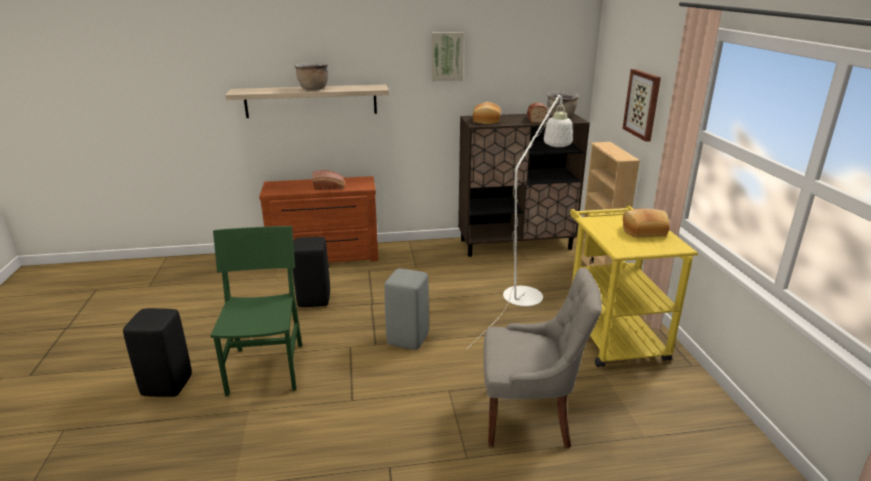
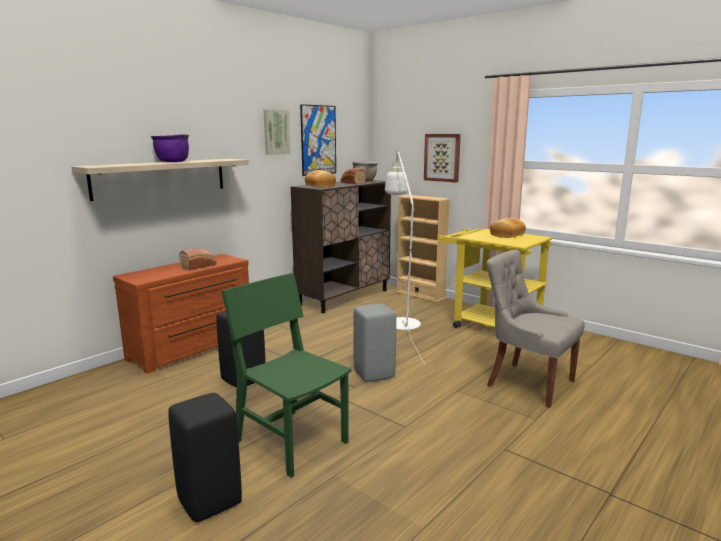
camera: 40 degrees left, 10 degrees down
brown cooking pot [294,62,328,90] -> purple cooking pot [151,134,189,162]
grey chair [483,268,602,449] -> grey chair turned 105 degrees counterclockwise [486,250,585,408]
none -> picture [300,104,336,176]

